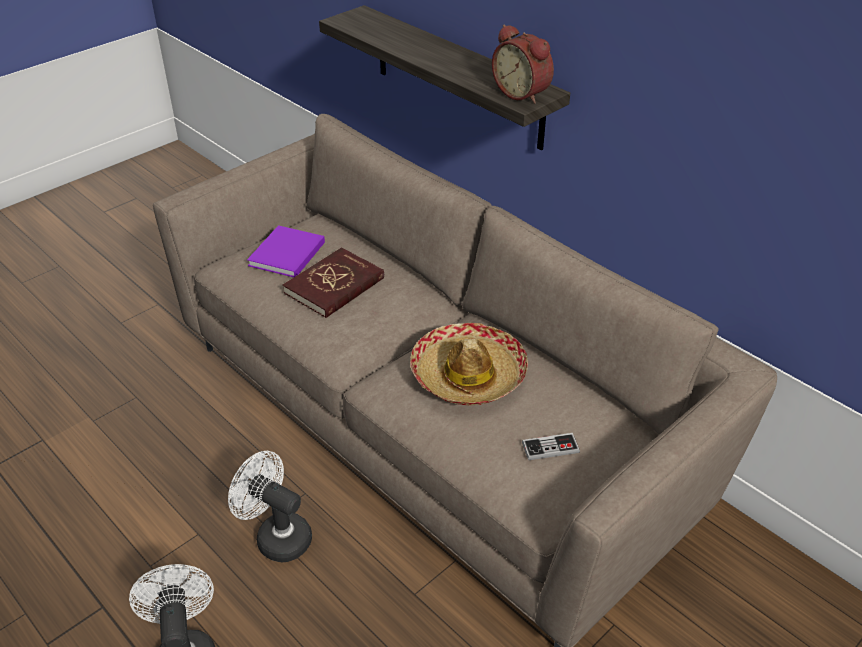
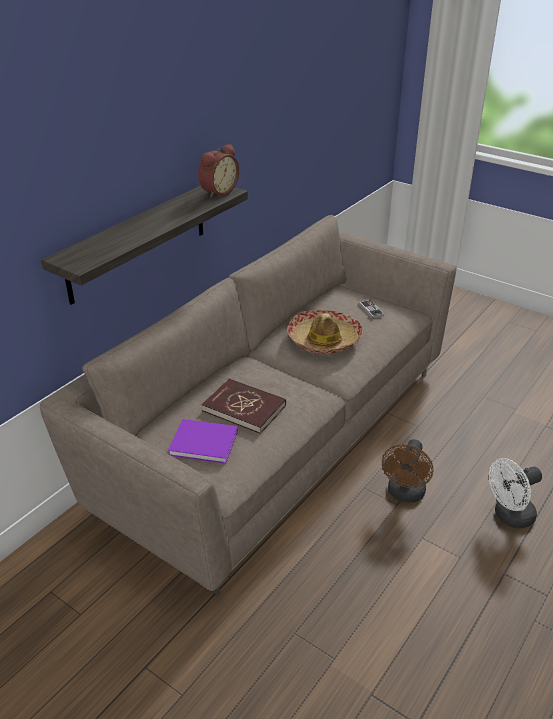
camera: 100 degrees left, 5 degrees down
white fan [228,451,312,562] -> brown fan [382,439,433,503]

